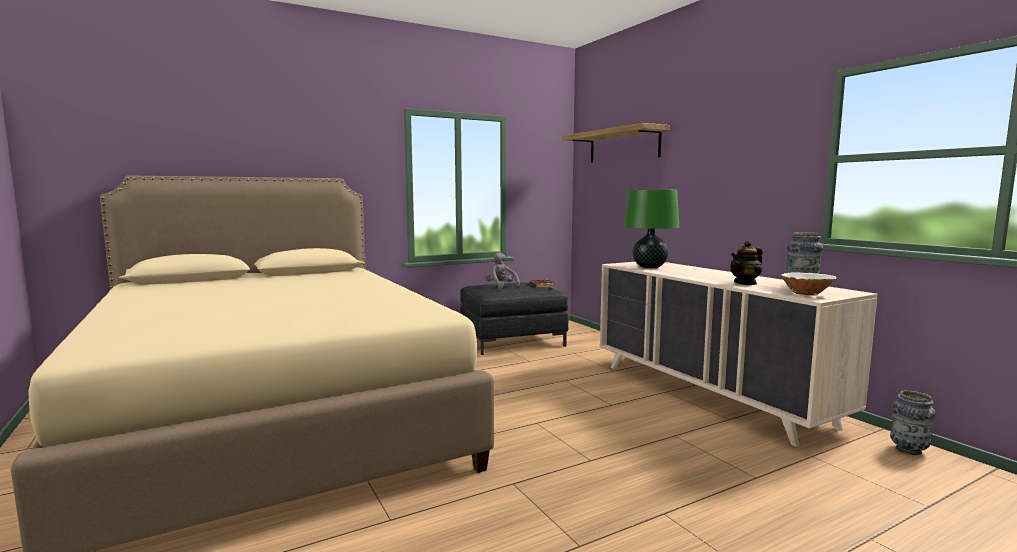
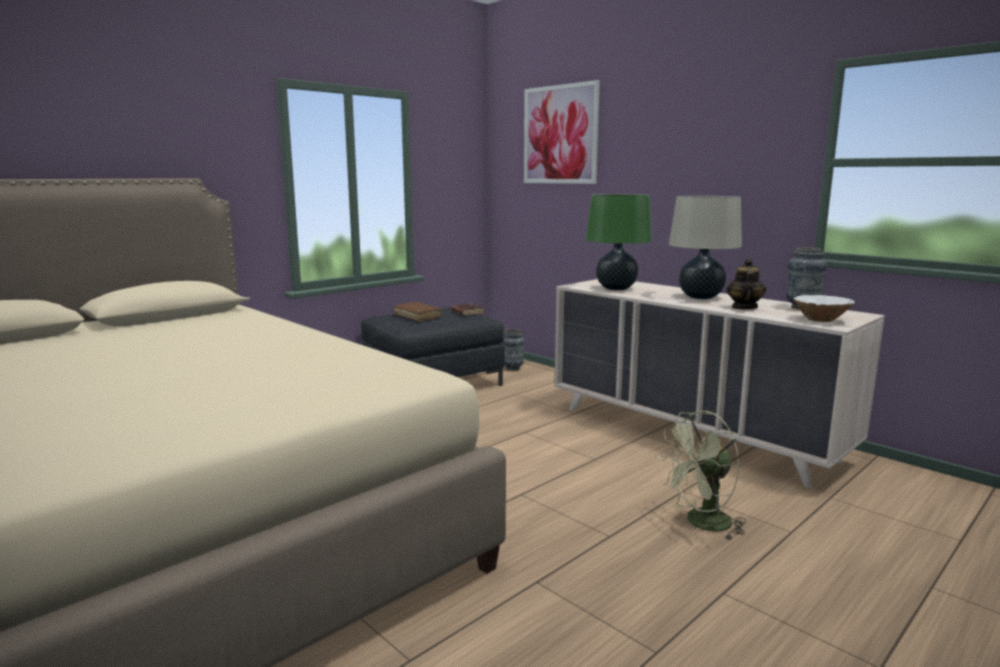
camera: 15 degrees left, 5 degrees up
grey plush toy [485,252,520,289] -> brown book [394,302,442,322]
shelf [562,123,670,163] -> picture [524,80,600,184]
teapot [730,241,763,285] -> teapot turned 150 degrees clockwise [727,258,766,309]
vase [890,390,936,455] -> vase moved to [501,329,525,371]
none -> green fan [658,411,747,541]
none -> beige table lamp [669,196,742,299]

